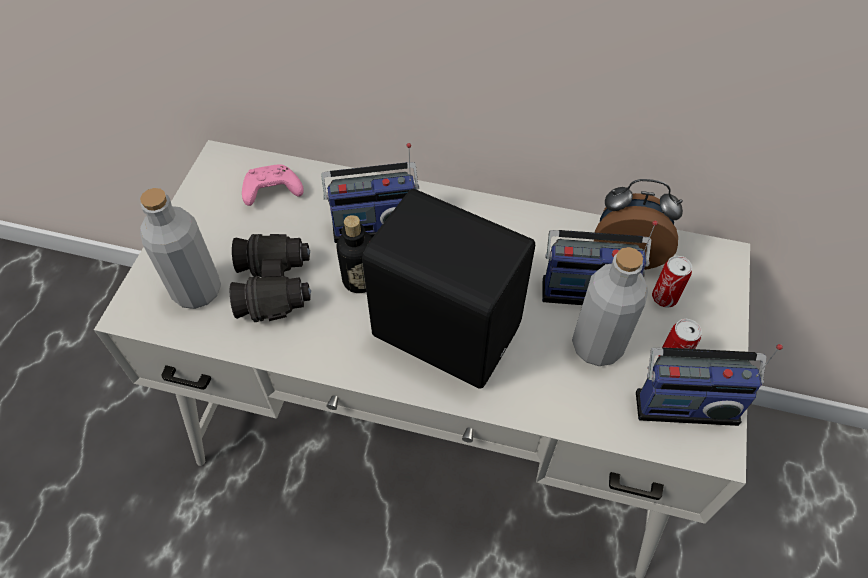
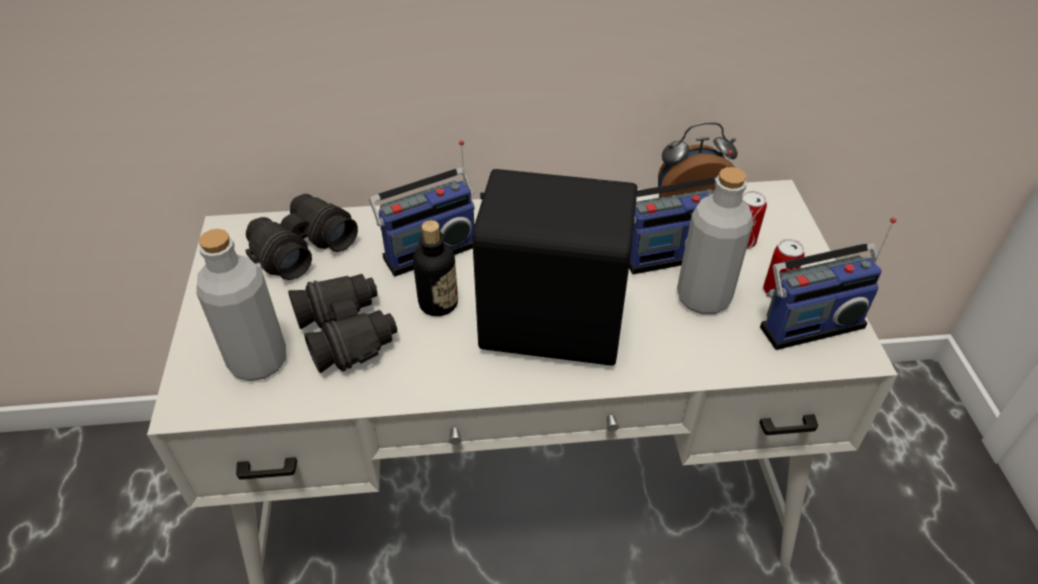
camera: 20 degrees left, 10 degrees down
pink game controller [242,164,304,206] -> black binoculars [245,194,358,280]

